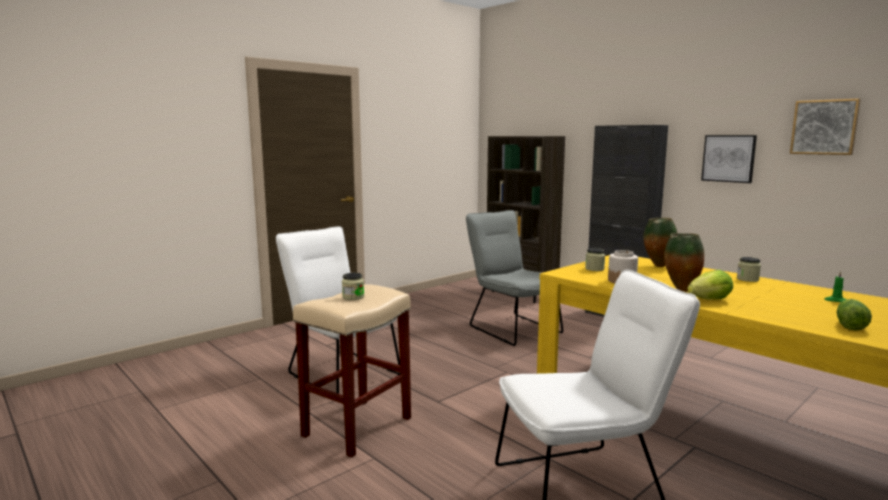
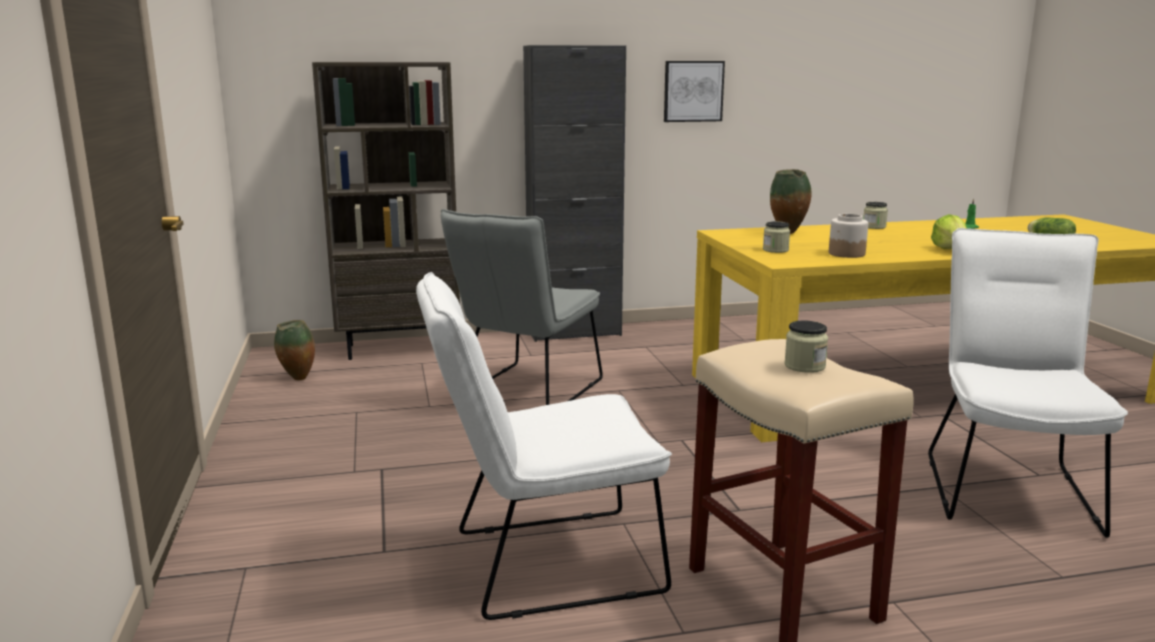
camera: 60 degrees left, 5 degrees up
grey chair [466,210,563,346] -> grey chair turned 60 degrees counterclockwise [441,209,603,405]
vase [664,233,704,292] -> vase moved to [274,320,315,380]
picture [790,99,861,155] -> none

